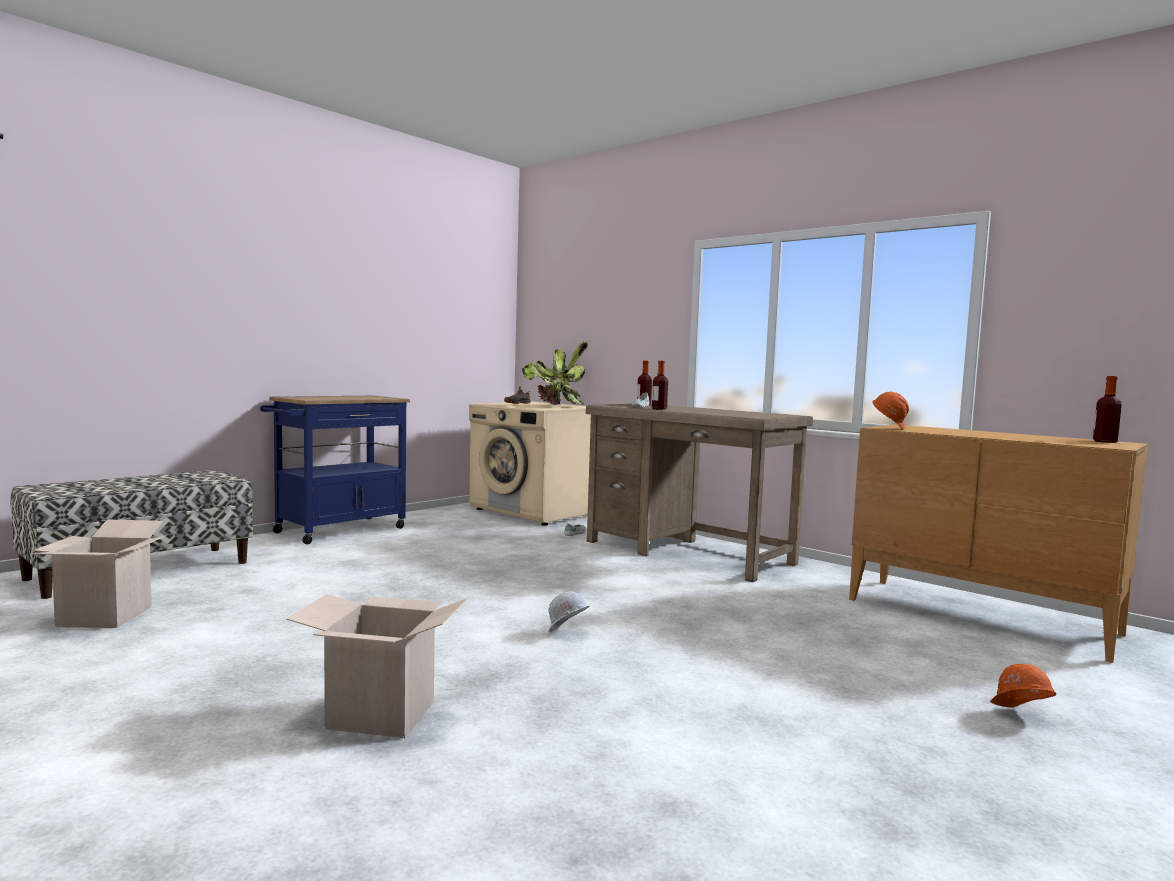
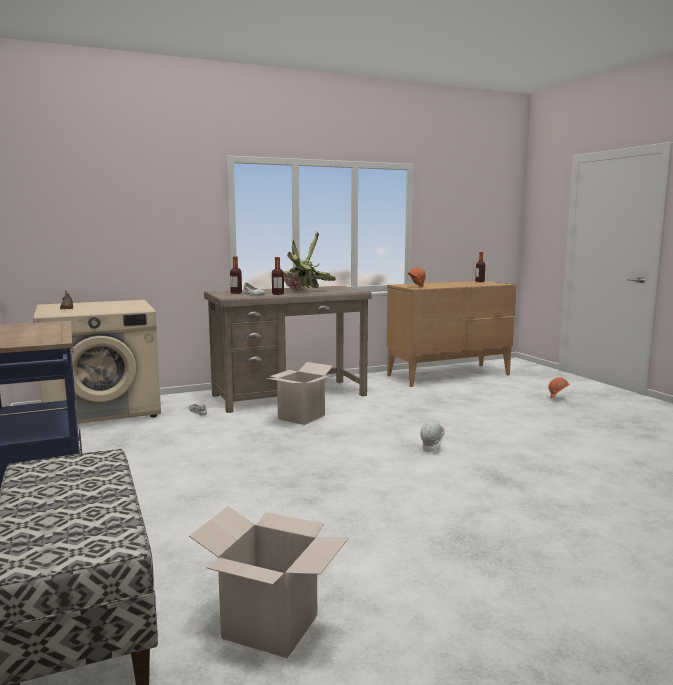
camera: 65 degrees left, 5 degrees up
cardboard box [286,594,469,738] -> cardboard box moved to [266,362,333,425]
potted plant [522,341,588,405] -> potted plant moved to [283,231,336,291]

